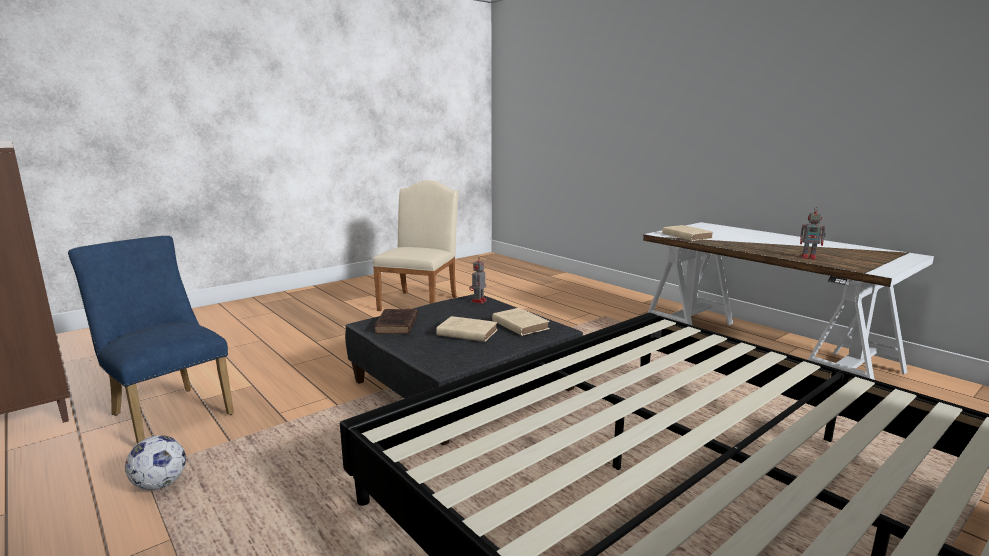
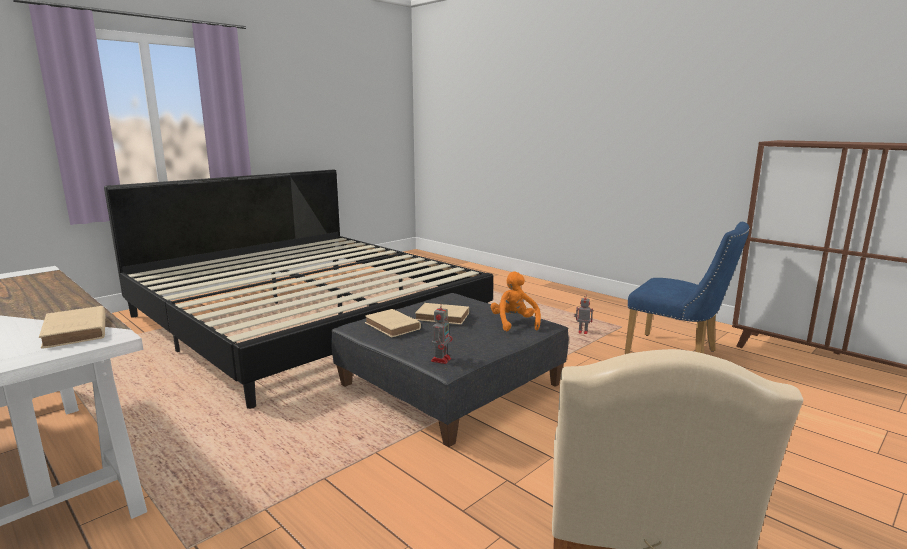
camera: 175 degrees right, 0 degrees up
football [125,435,186,490] -> none
brown book [374,309,418,334] -> orange plush toy [491,271,541,331]
toy robot [800,207,826,260] -> toy robot moved to [574,294,593,334]

